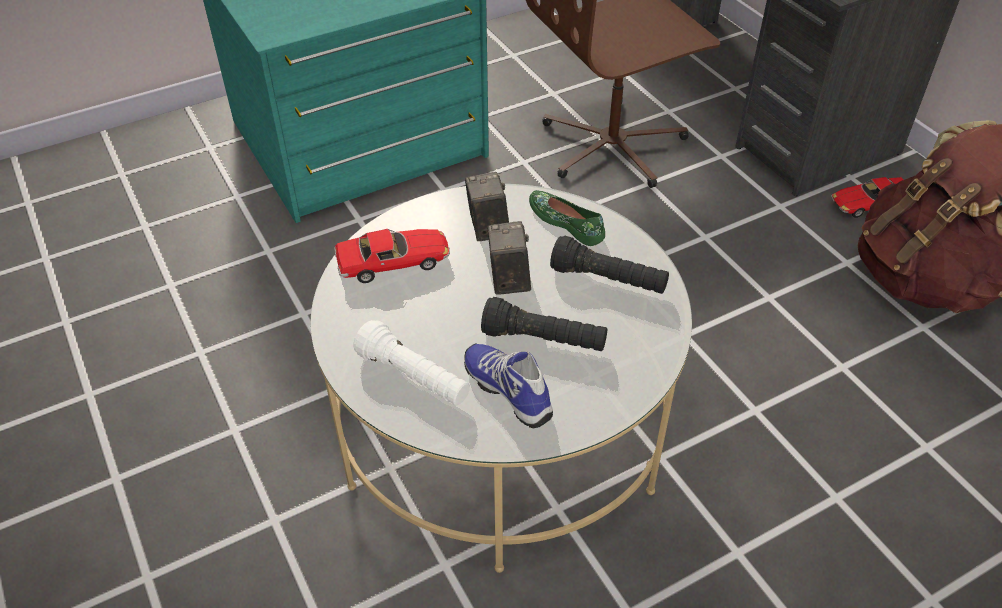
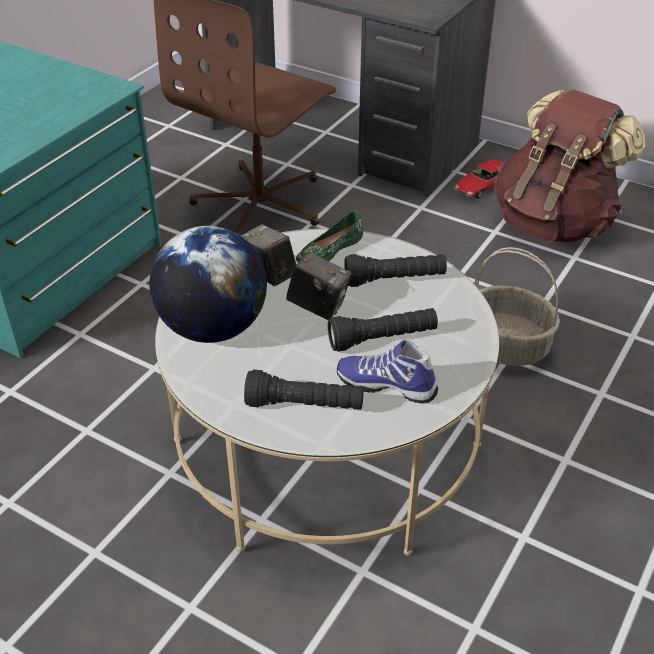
camera: 30 degrees left, 5 degrees down
toy car [334,229,450,283] -> globe [149,226,267,343]
white flashlight [354,320,470,406] -> black flashlight [244,370,364,410]
camera [487,221,531,295] -> camera turned 150 degrees clockwise [286,252,351,320]
green shoe [529,190,605,246] -> green shoe turned 60 degrees counterclockwise [296,211,363,262]
none -> basket [474,247,560,366]

